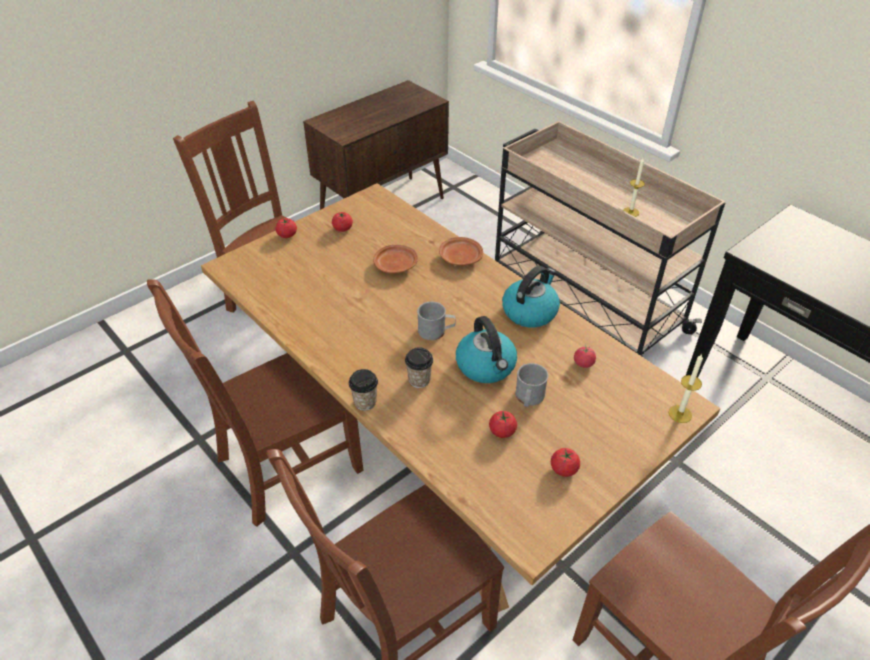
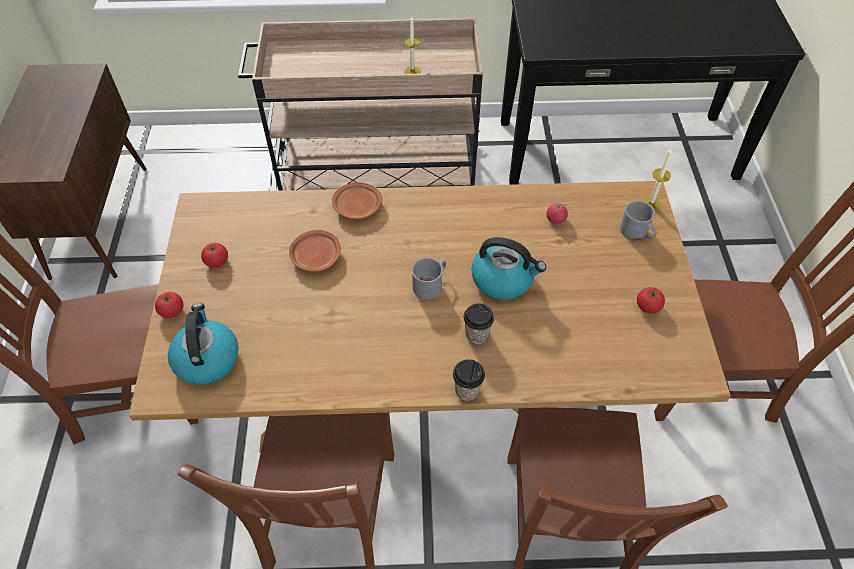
camera: 50 degrees left, 10 degrees up
tomato [489,411,517,438] -> none
kettle [502,266,560,328] -> kettle moved to [168,303,239,385]
grey mug [516,363,548,407] -> grey mug moved to [620,201,657,240]

